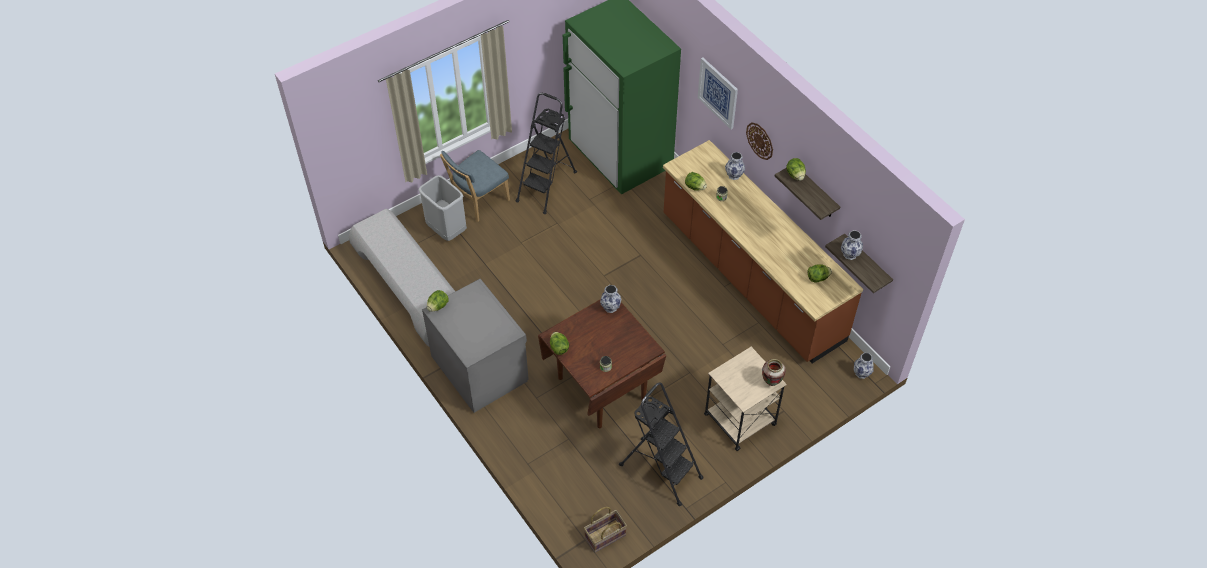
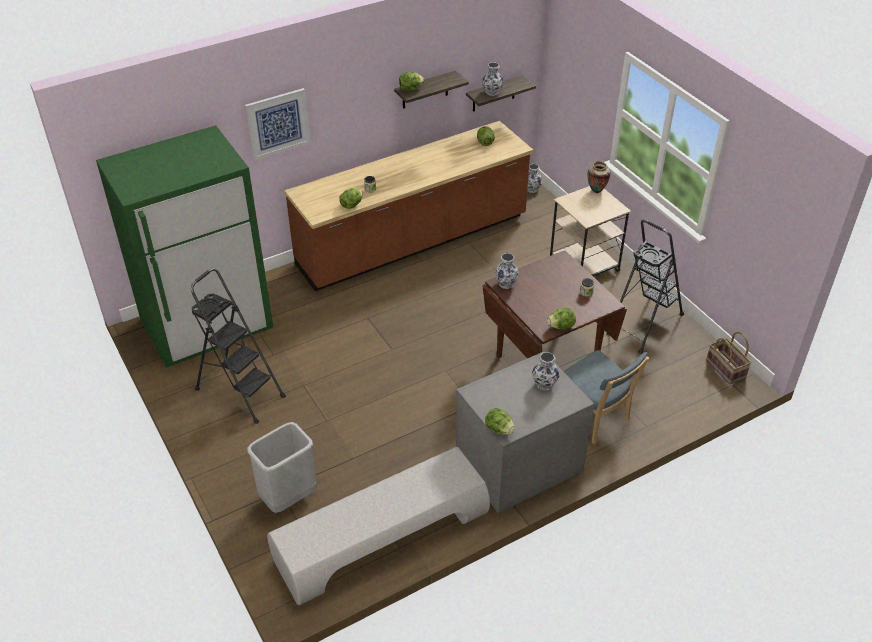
camera: 85 degrees left, 10 degrees down
blue chair [440,150,510,222] -> blue chair moved to [564,350,649,444]
vase [725,152,745,180] -> vase moved to [532,352,559,391]
wall clock [746,122,773,160] -> none

